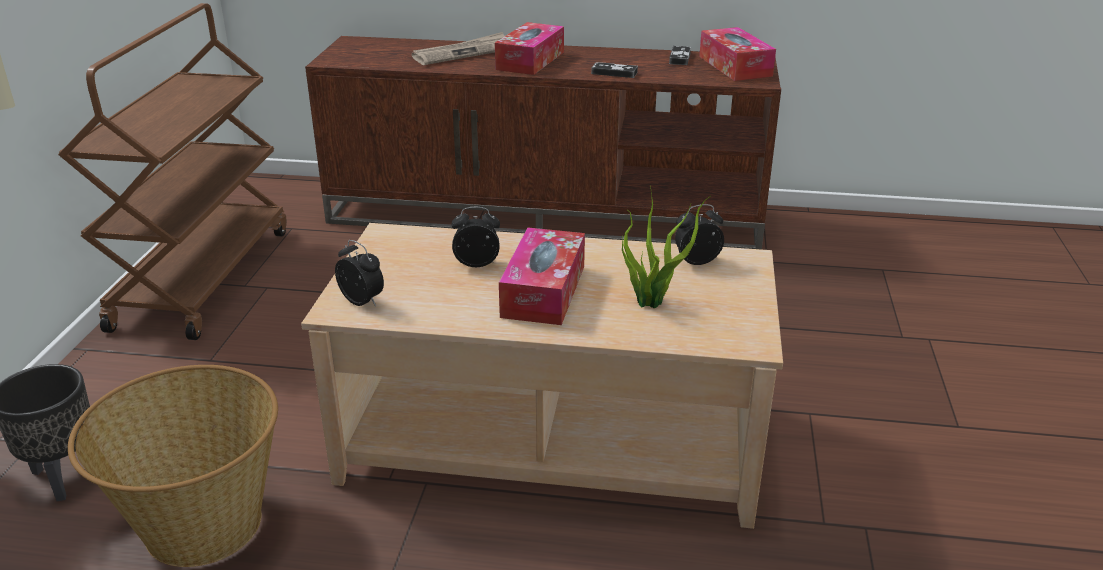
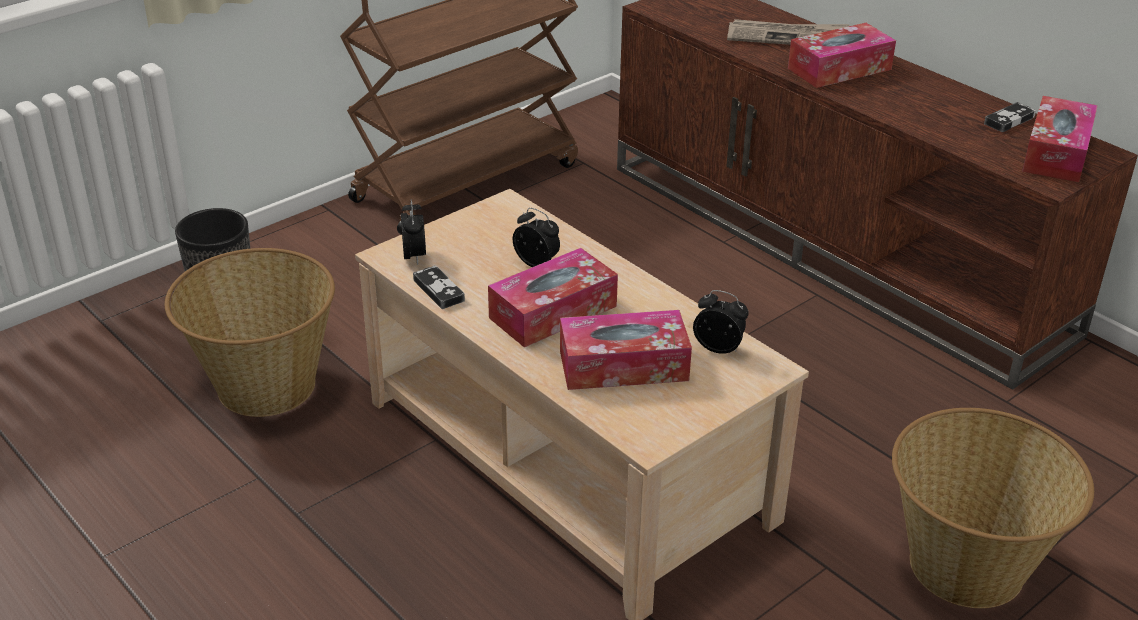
camera: 40 degrees right, 5 degrees up
game controller [591,62,638,78] -> game controller moved to [413,266,465,309]
potted plant [622,186,711,309] -> tissue box [560,310,692,390]
none -> basket [892,408,1094,608]

